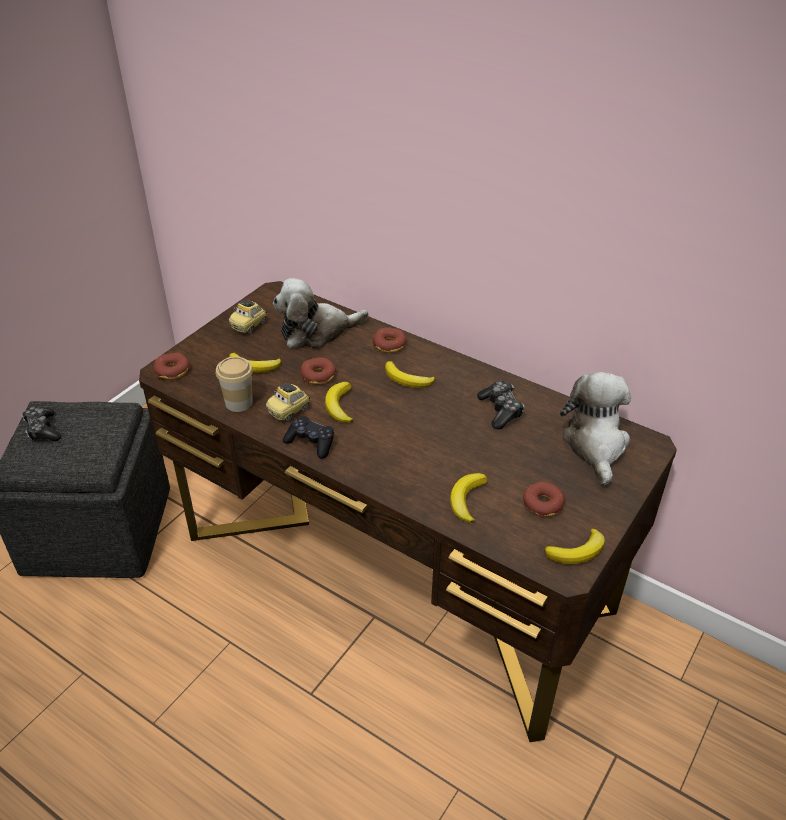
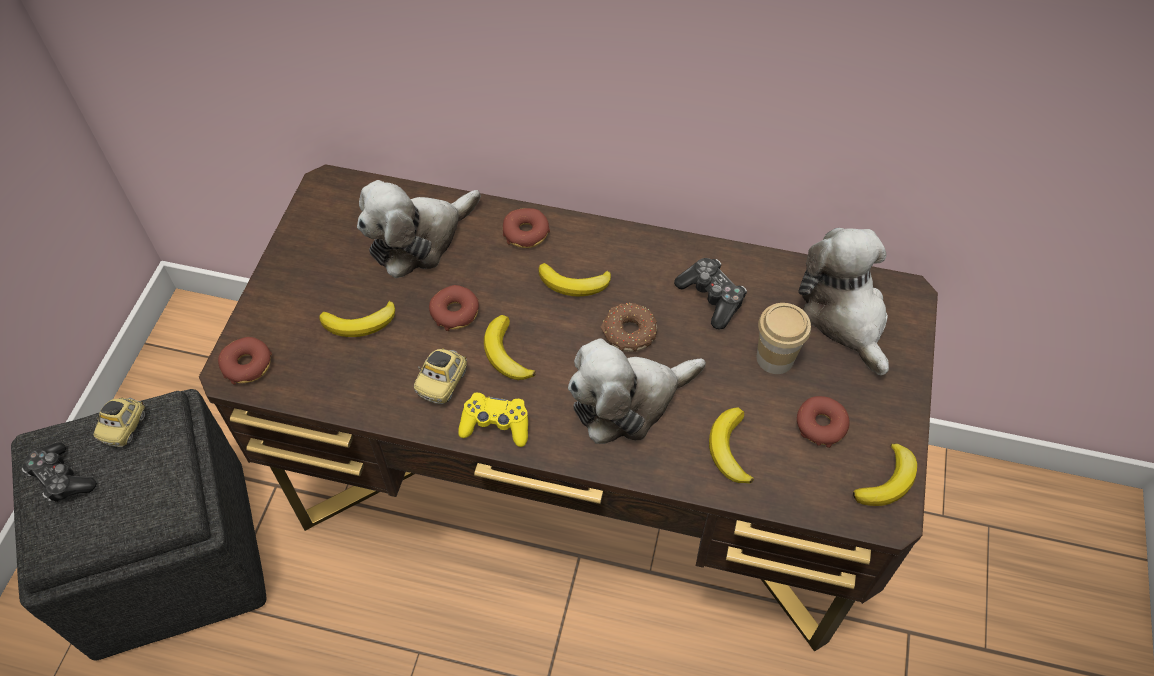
camera: 20 degrees left, 15 degrees up
cup [216,356,253,412] -> cup moved to [757,303,811,374]
toy car [229,300,267,334] -> toy car moved to [94,397,145,447]
black game controller [283,416,334,459] -> yellow game controller [458,393,528,447]
none -> plush toy [568,338,706,444]
none -> donut [601,303,657,352]

